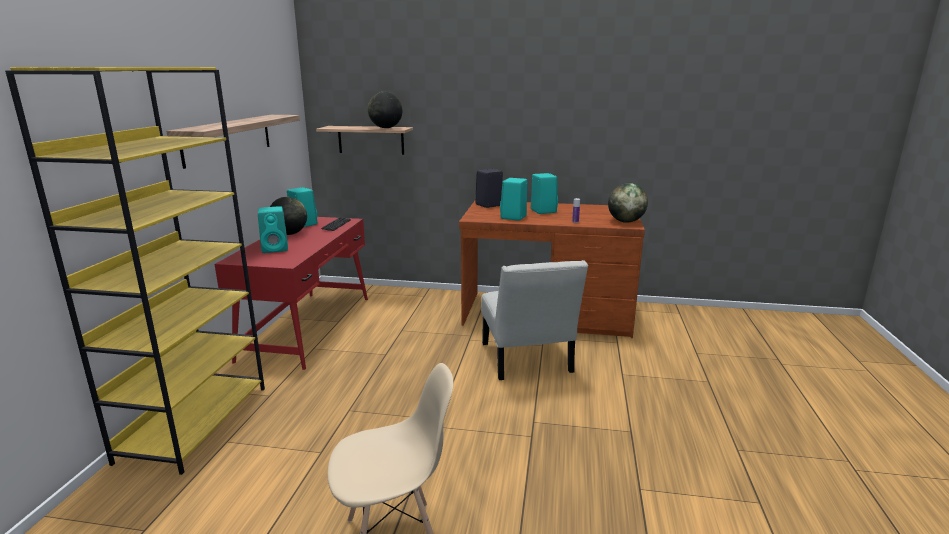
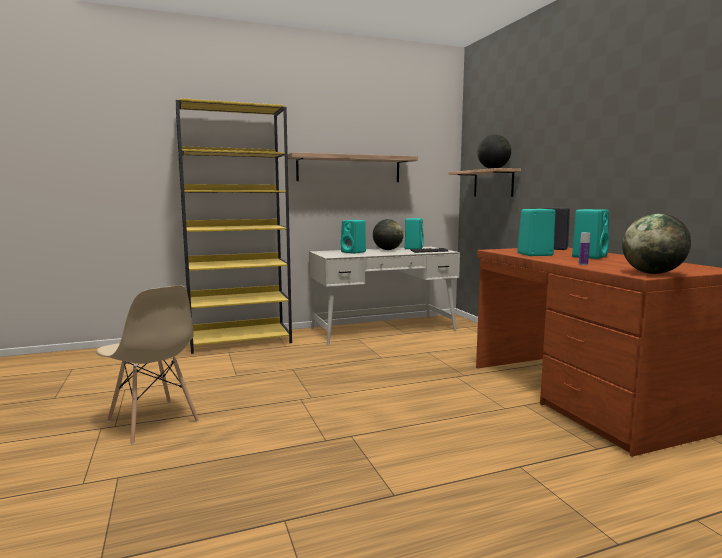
camera: 60 degrees right, 10 degrees down
red desk [214,217,368,370] -> white desk [309,247,460,345]
white chair [481,260,588,380] -> none

